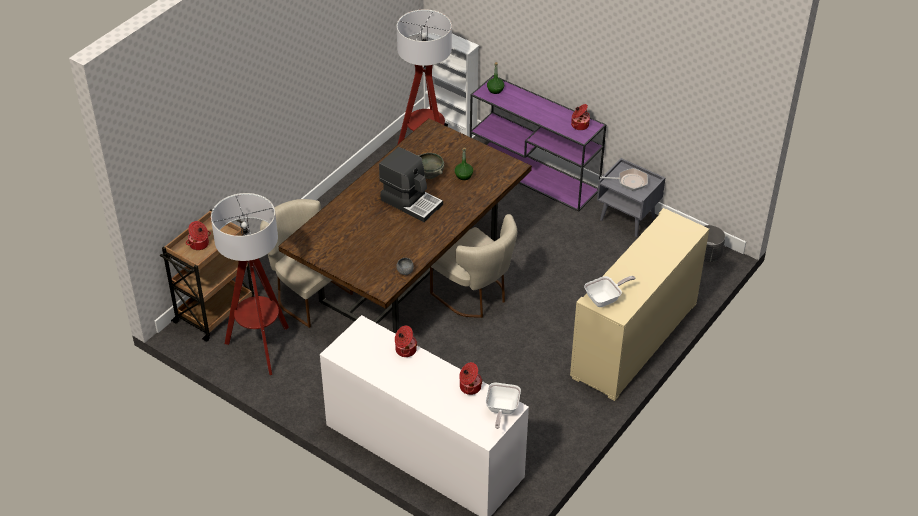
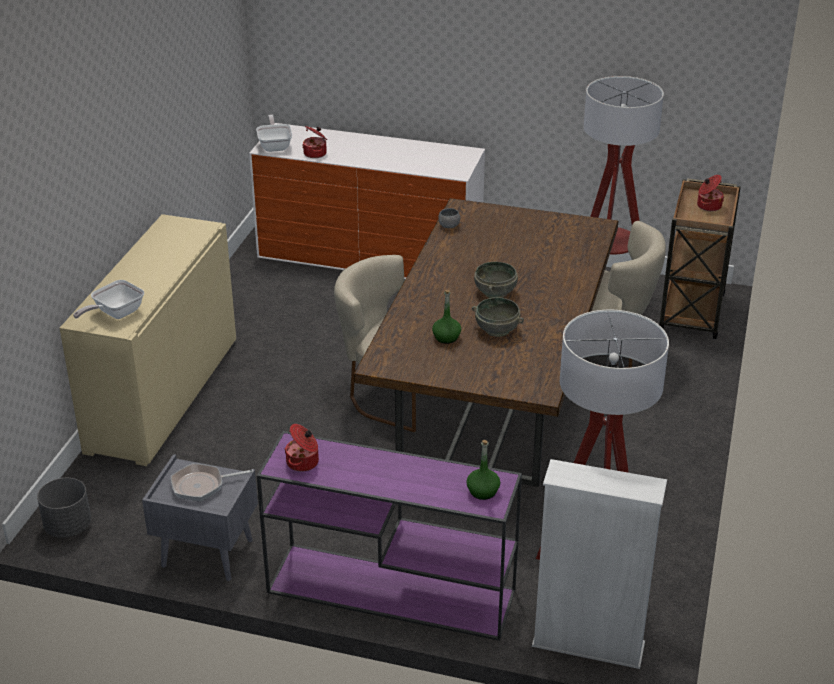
camera: 160 degrees right, 10 degrees down
coffee machine [379,147,443,222] -> grey bowl [474,262,518,298]
cooking pot [395,326,417,357] -> none
frying pan [584,276,635,307] -> frying pan moved to [73,280,144,319]

